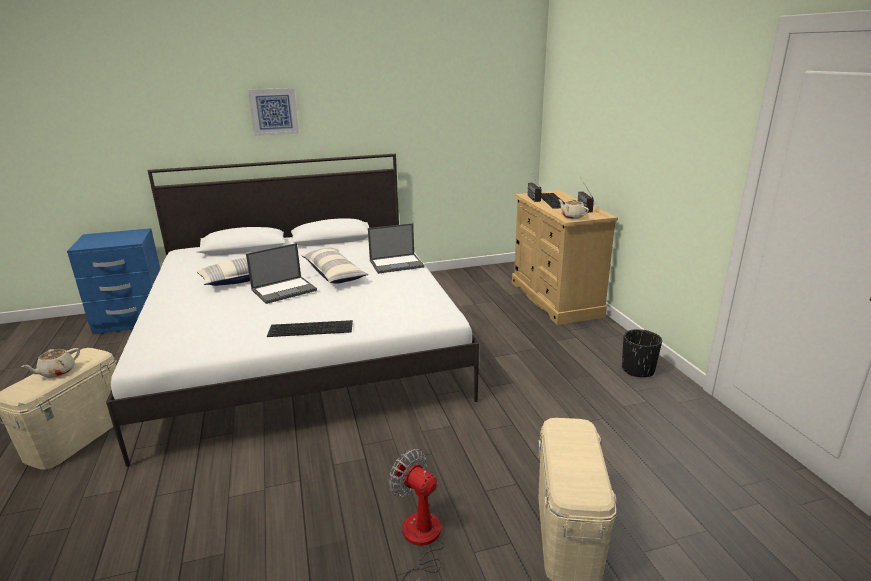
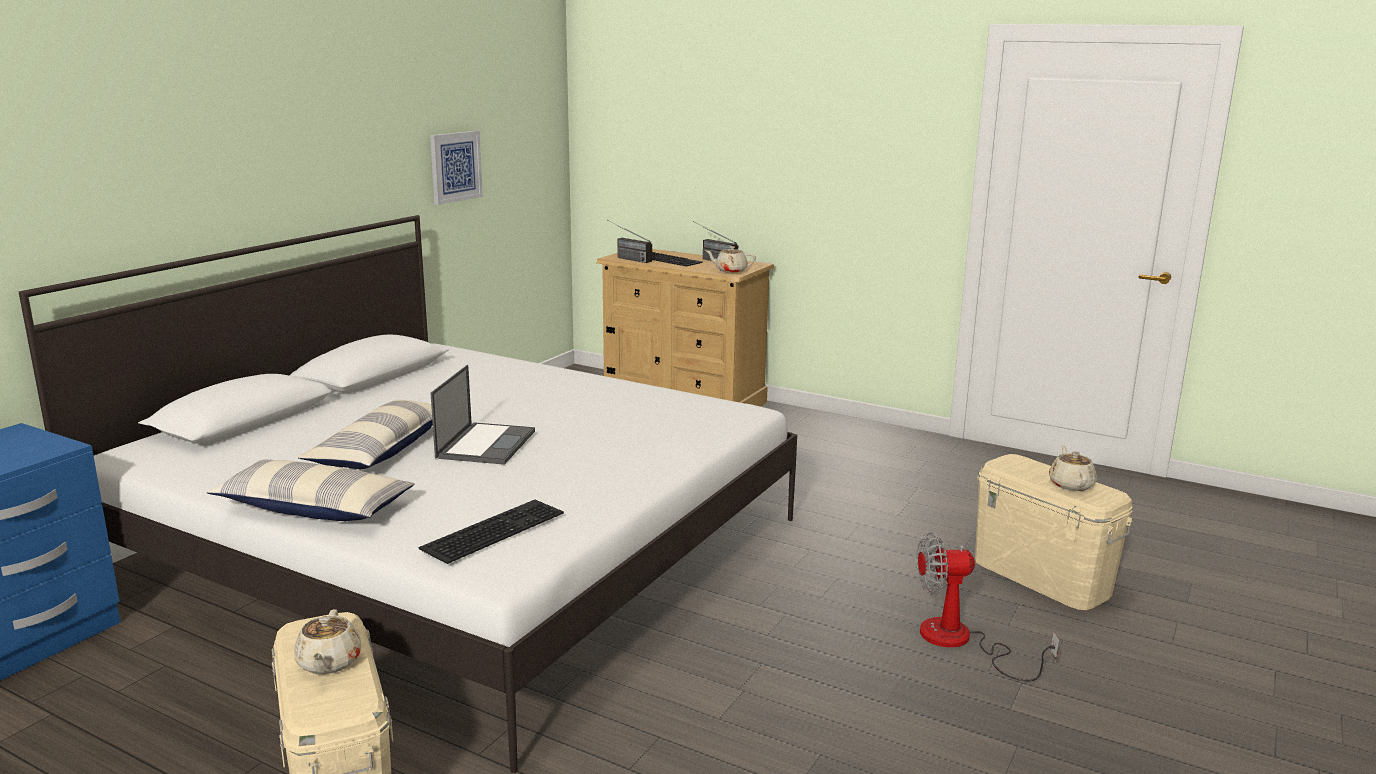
camera: 45 degrees left, 5 degrees down
picture [248,88,299,136] -> picture moved to [430,131,483,205]
keyboard [267,320,353,337] -> keyboard moved to [419,500,564,564]
pillow [301,248,368,284] -> pillow moved to [206,460,415,521]
laptop [368,223,425,274] -> none
black planter [622,329,662,377] -> none
none -> beige teapot [1049,445,1097,491]

